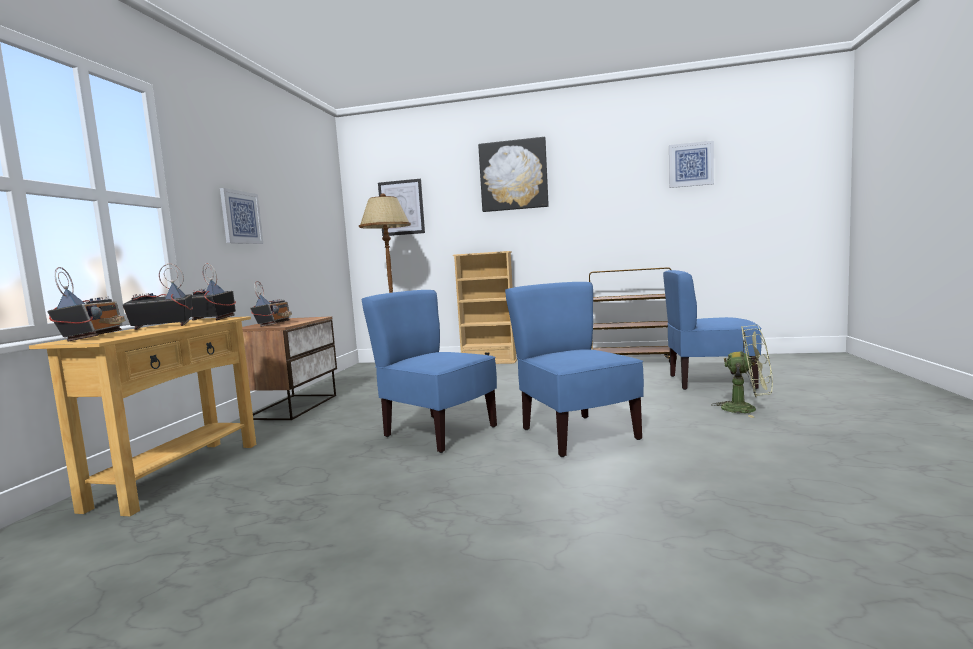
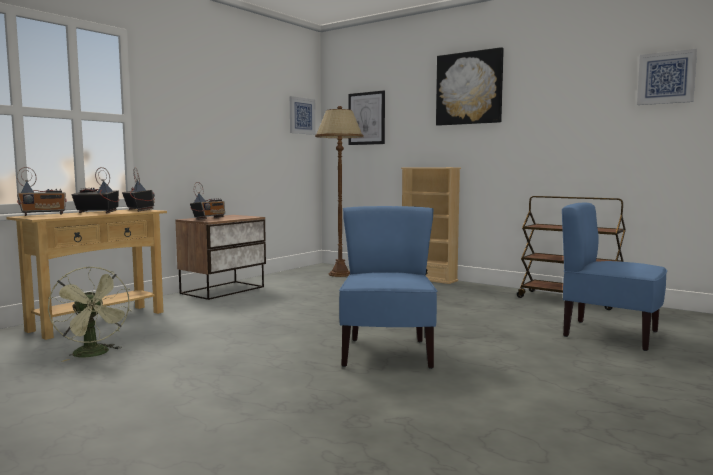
camera: 25 degrees right, 0 degrees up
radio [47,267,126,342] -> radio turned 45 degrees clockwise [17,167,66,216]
picture [220,188,263,244] -> picture moved to [290,96,316,135]
blue chair [361,290,497,453] -> none
green fan [711,325,773,418] -> green fan moved to [48,266,130,362]

